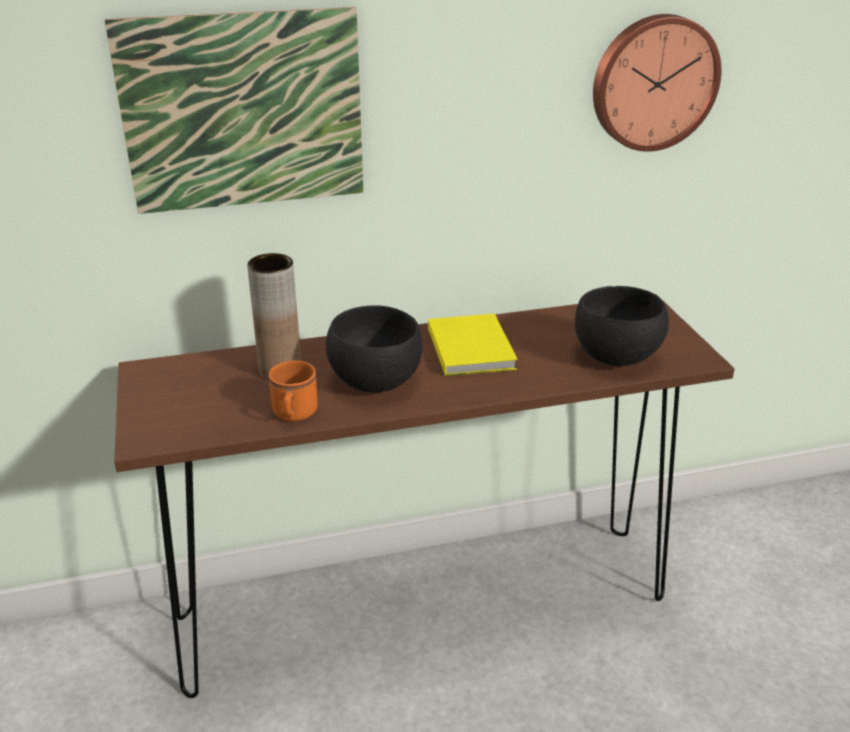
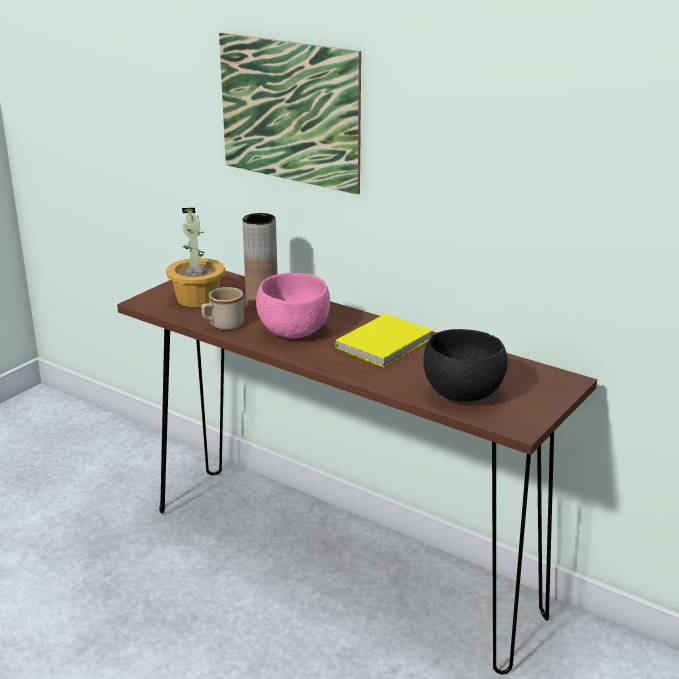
camera: 50 degrees right, 5 degrees down
orange mug [269,361,317,422] -> beige mug [201,287,244,330]
black bowl [326,305,422,392] -> pink bowl [256,273,330,339]
wall clock [593,14,721,152] -> none
none -> potted plant [166,208,225,307]

